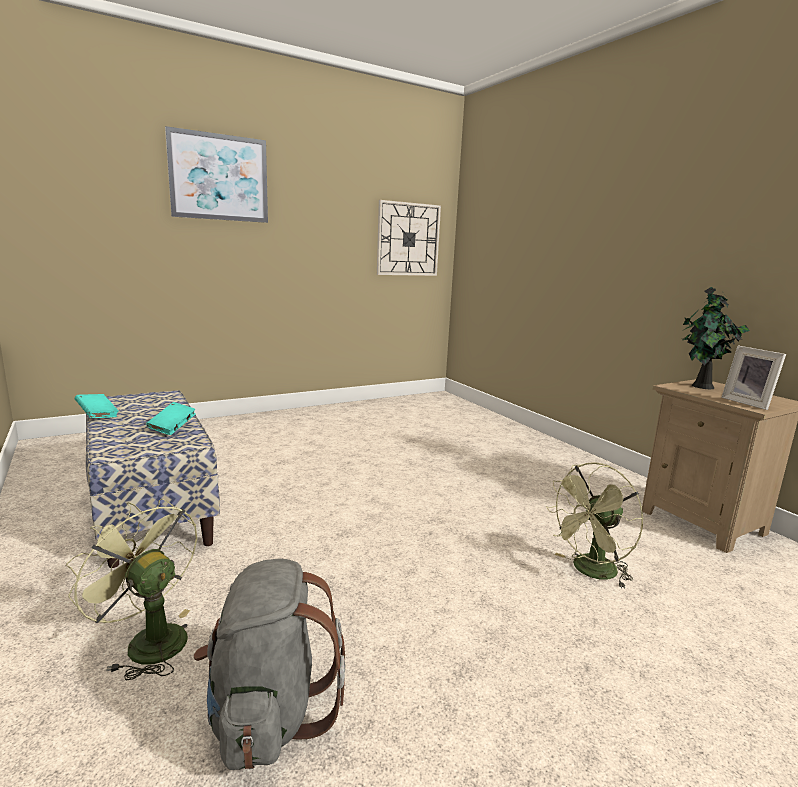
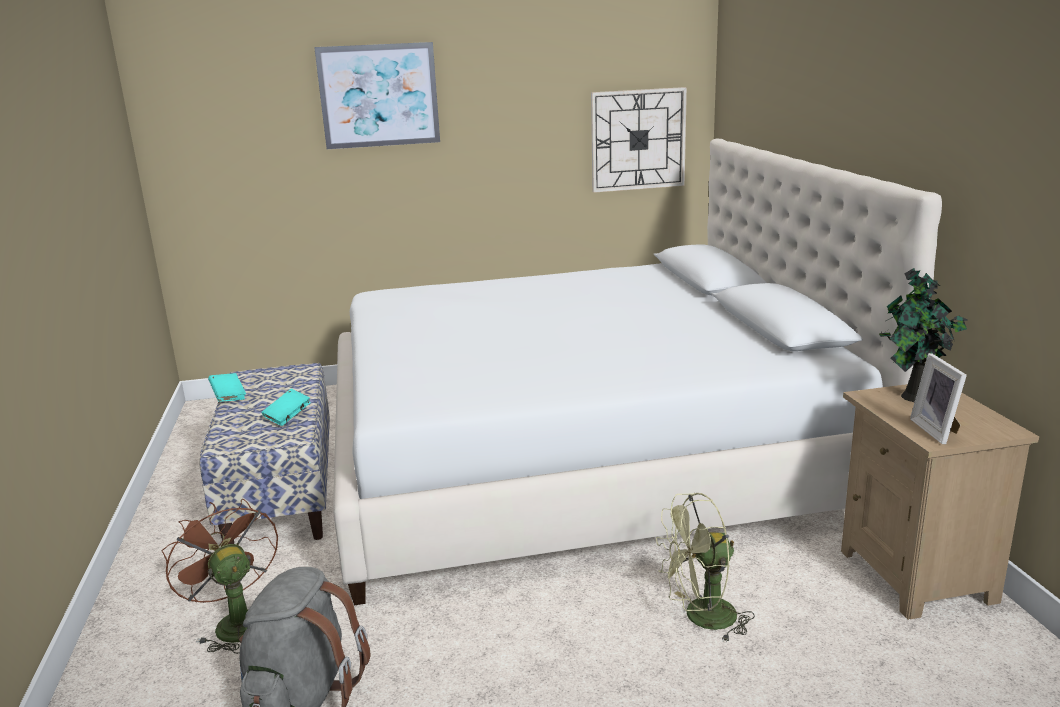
camera: 20 degrees right, 5 degrees up
green fan [66,499,197,680] -> brown fan [162,499,278,654]
none -> white bed [333,139,942,605]

